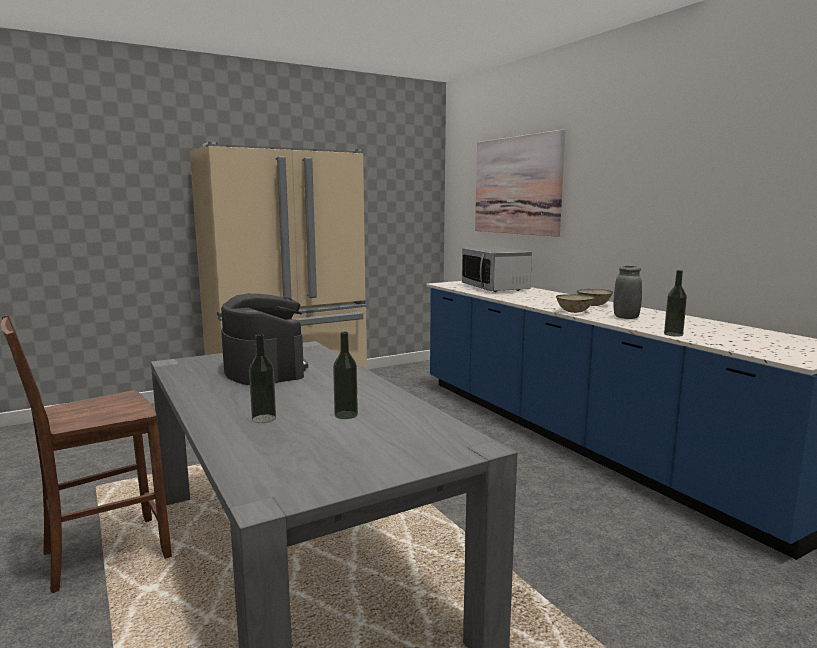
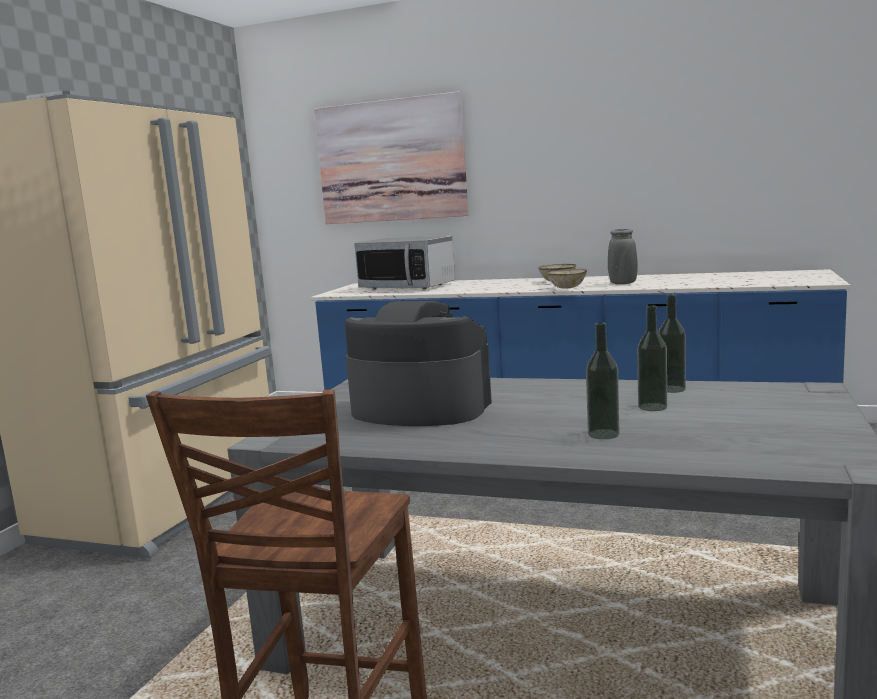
camera: 40 degrees left, 0 degrees up
bottle [664,270,687,337] -> bottle moved to [659,294,686,393]

